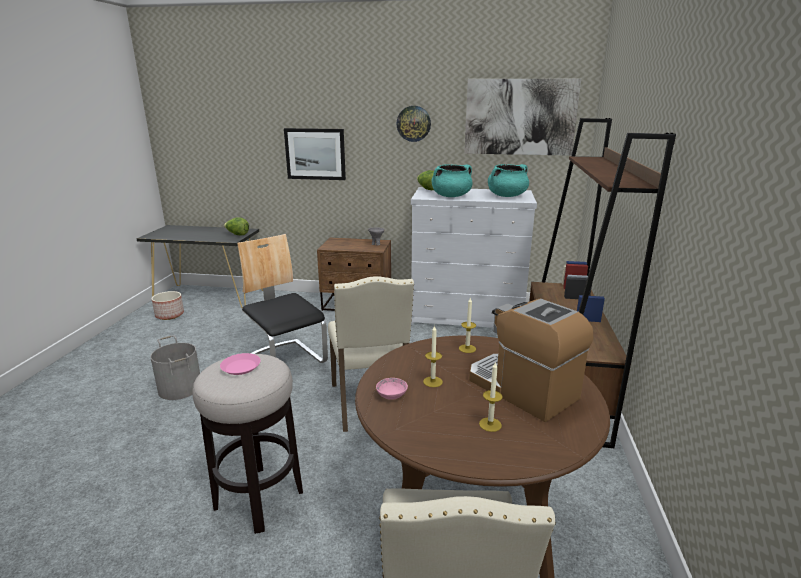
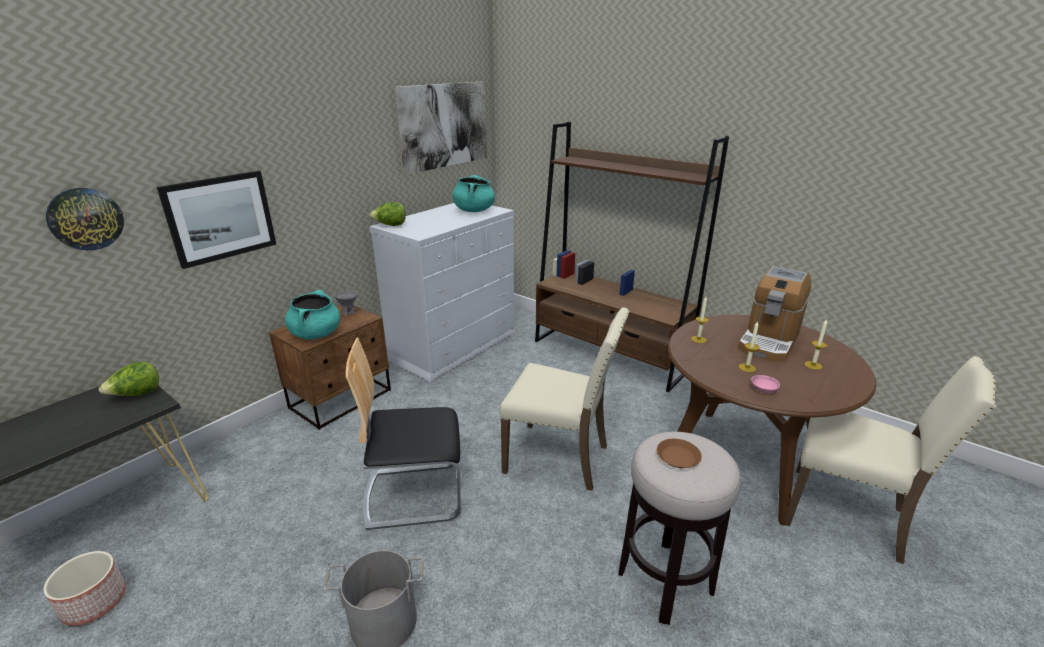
camera: 60 degrees left, 5 degrees up
pink plate [220,353,261,375] -> brown plate [657,439,702,468]
wall clock [397,106,431,142] -> wall clock moved to [46,188,124,250]
turquoise cooking pot [431,164,473,197] -> turquoise cooking pot moved to [285,290,340,339]
coffee machine [469,299,593,422] -> coffee machine turned 45 degrees counterclockwise [738,266,811,361]

